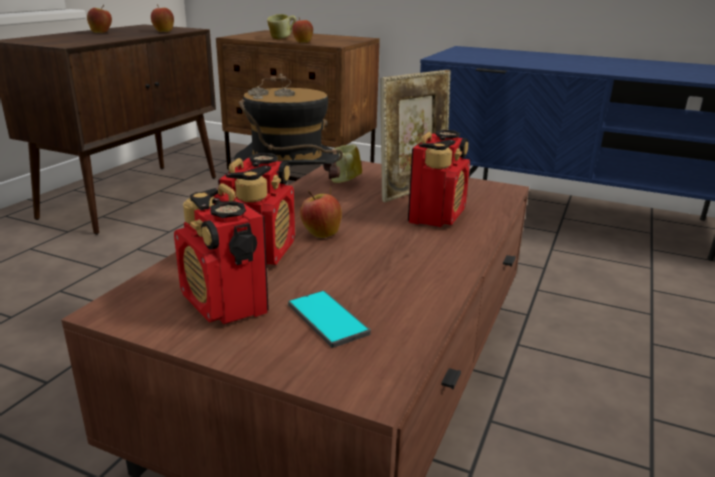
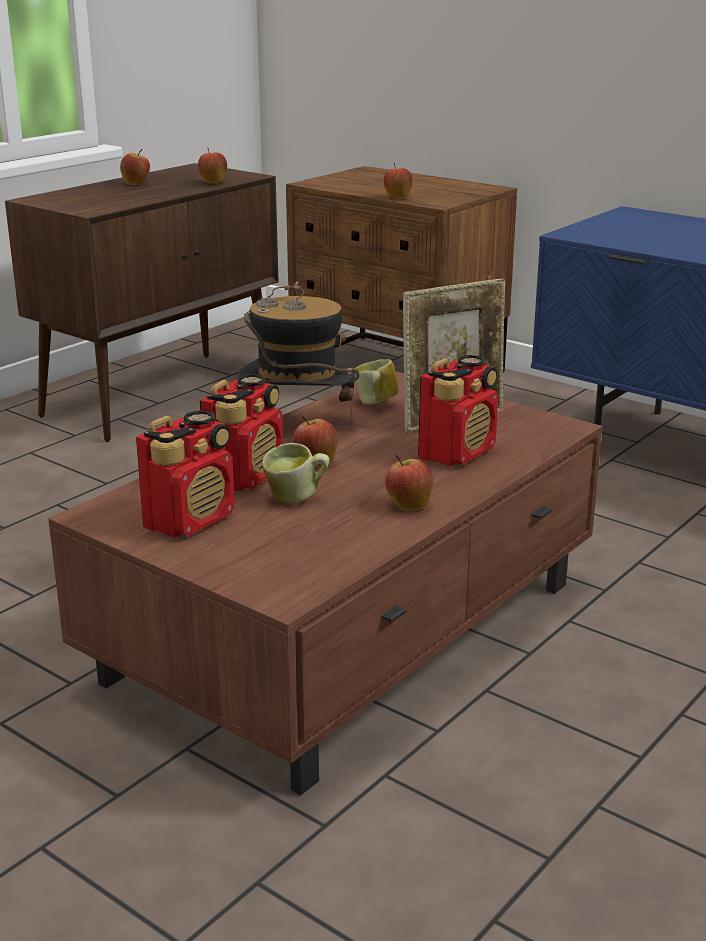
camera: 15 degrees right, 0 degrees up
radio [174,183,269,324] -> radio turned 120 degrees counterclockwise [136,410,235,538]
mug [267,14,296,39] -> mug moved to [262,443,330,505]
phone [288,290,371,348] -> none
none -> apple [385,454,433,511]

